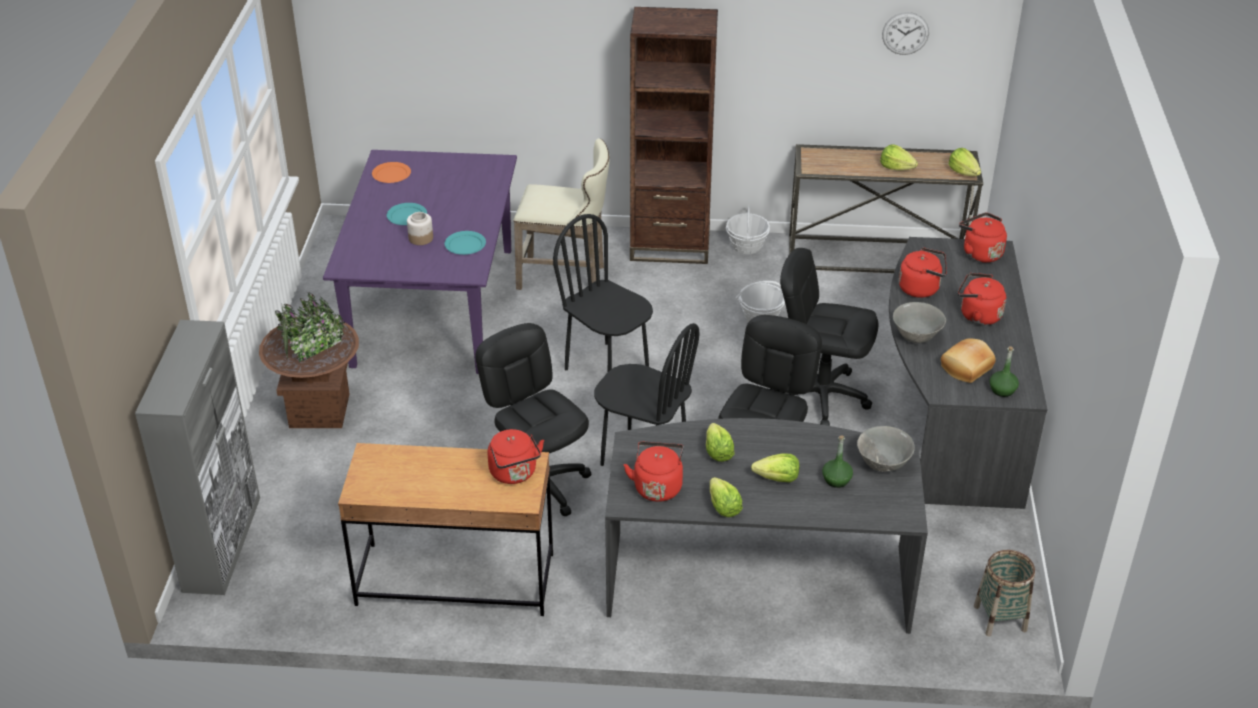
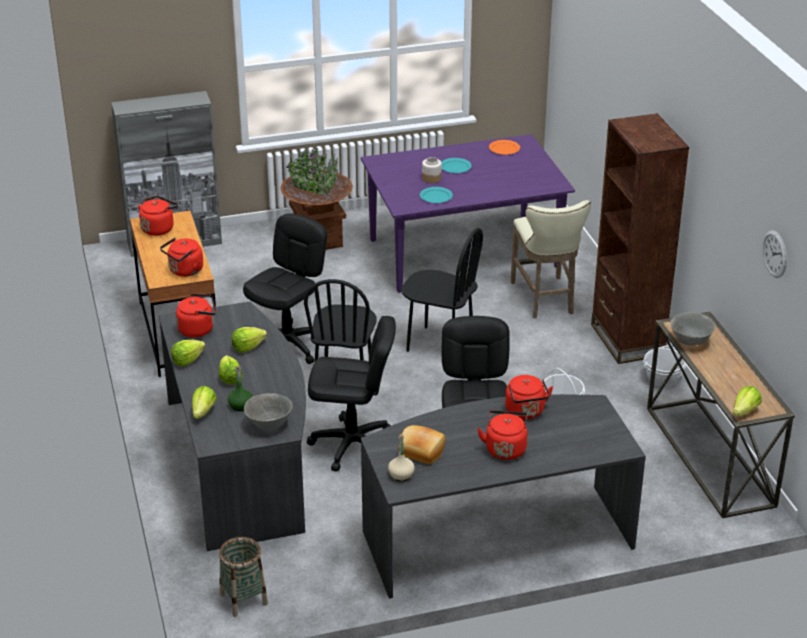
camera: 70 degrees right, 5 degrees down
black chair [553,214,653,372] -> black chair turned 90 degrees clockwise [401,228,483,352]
lettuce [880,144,918,170] -> lettuce moved to [192,386,217,419]
grey bowl [893,302,946,343] -> grey bowl moved to [670,312,715,346]
red kettle [959,213,1007,263] -> red kettle moved to [138,196,179,236]
green bottle [990,346,1019,397] -> beige bottle [388,434,415,481]

